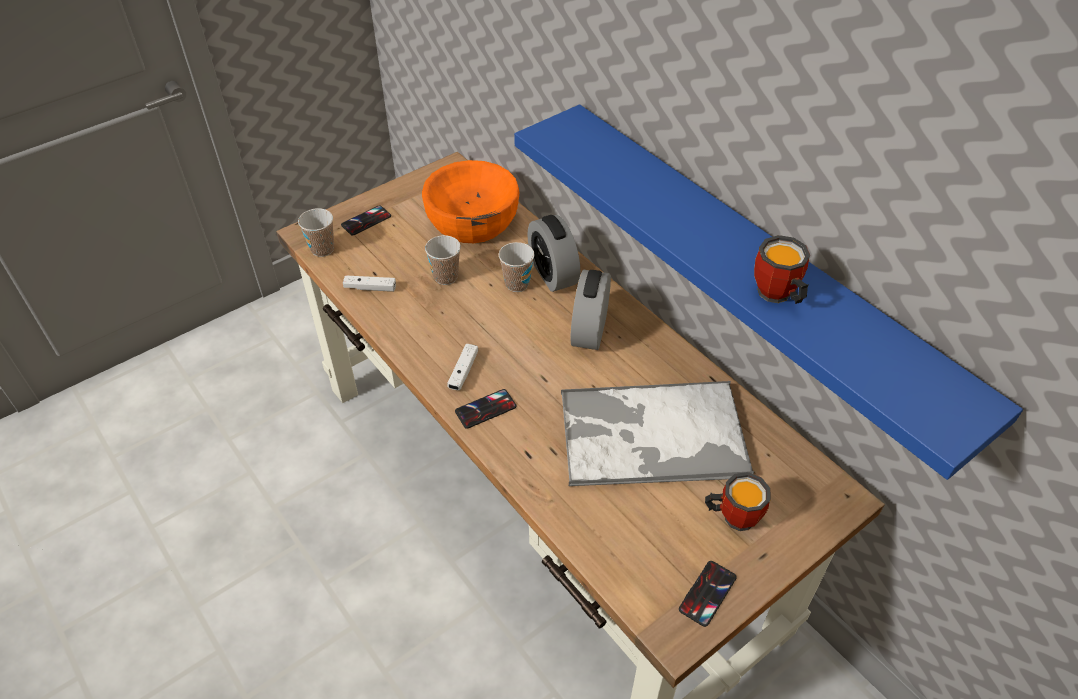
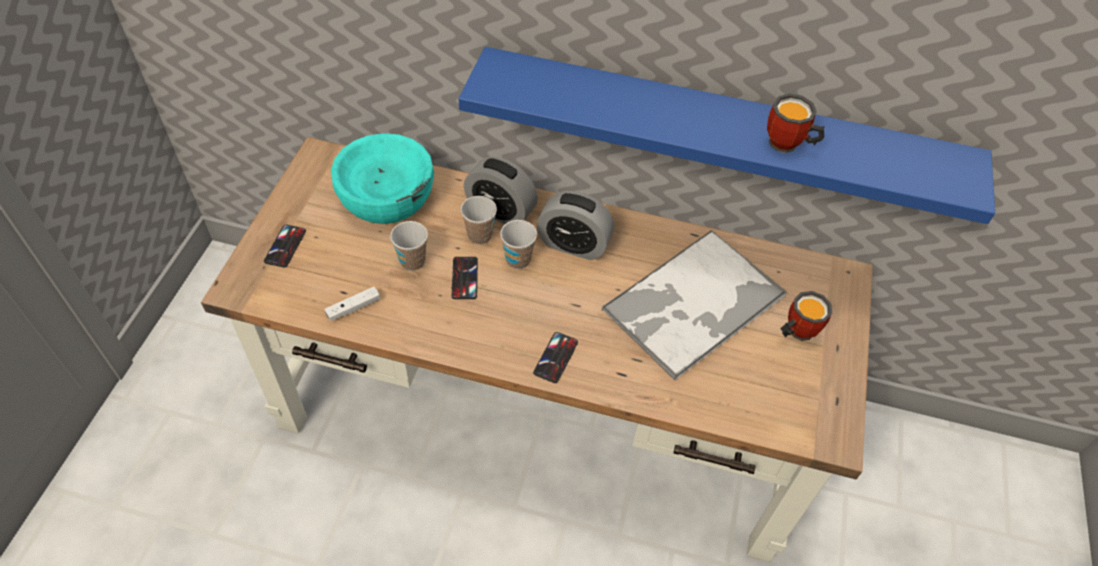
camera: 40 degrees left, 5 degrees up
cup [298,208,334,257] -> cup moved to [500,220,537,269]
orange bowl [422,160,519,243] -> turquoise bowl [331,133,434,224]
white game controller [447,344,478,390] -> none
alarm clock [571,270,611,350] -> alarm clock turned 45 degrees counterclockwise [537,191,614,260]
phone [679,561,737,627] -> phone moved to [452,257,478,299]

